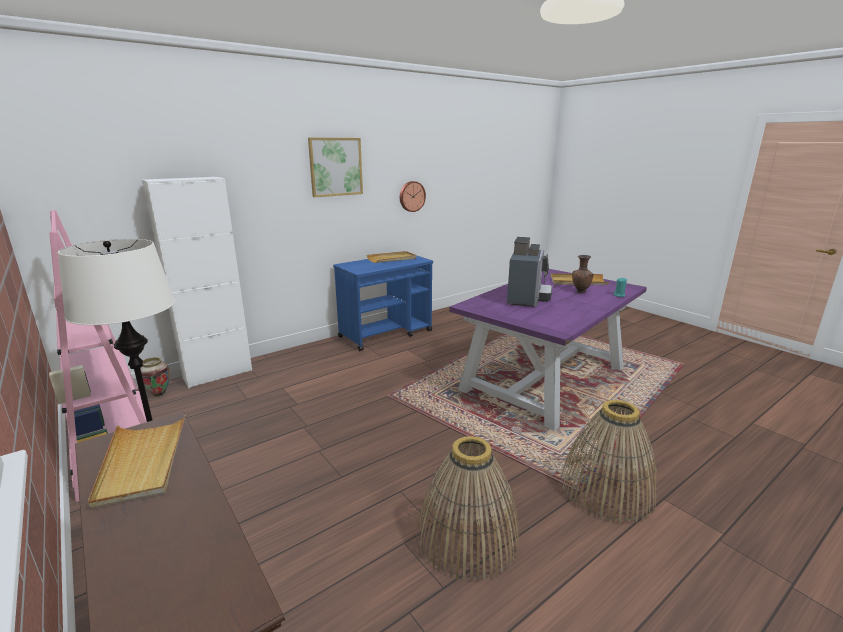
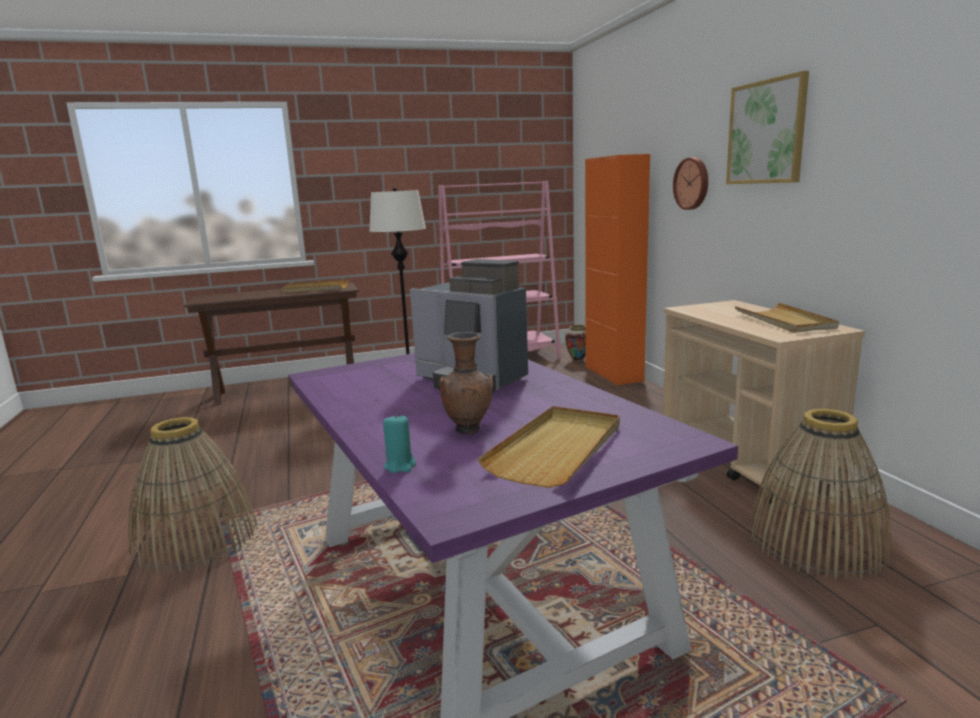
camera: 110 degrees right, 5 degrees down
white cabinet [142,177,252,389] -> orange cabinet [585,154,650,385]
blue cart [333,255,433,351] -> beige cart [663,300,865,504]
wall clock [400,181,426,212] -> wall clock moved to [673,158,708,210]
basket [417,436,519,582] -> basket moved to [749,409,891,580]

